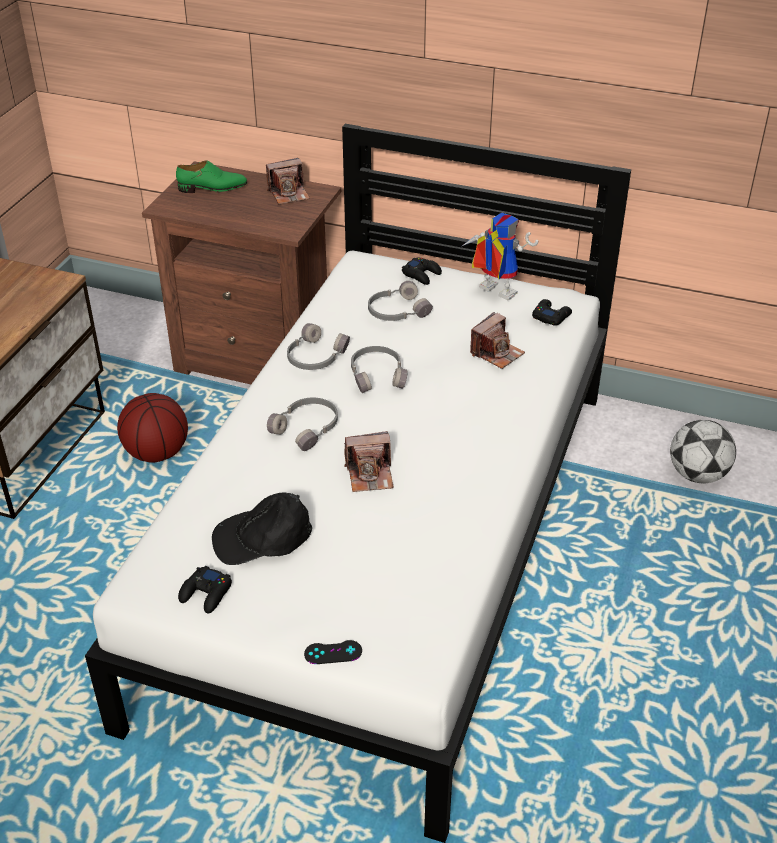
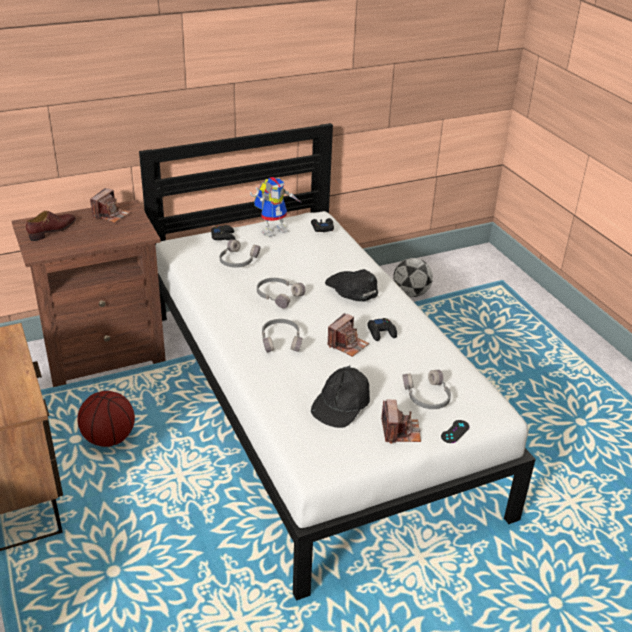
camera: 45 degrees left, 5 degrees down
green shoe [176,160,247,193] -> brown shoe [26,211,76,241]
black game controller [178,566,232,613] -> black game controller moved to [367,318,397,341]
grey headphones [287,323,350,370] -> grey headphones moved to [402,370,451,409]
toy robot [462,212,539,300] -> toy robot turned 150 degrees clockwise [250,177,300,237]
camera [470,312,525,369] -> camera moved to [381,399,421,444]
none -> black cap [325,269,378,302]

